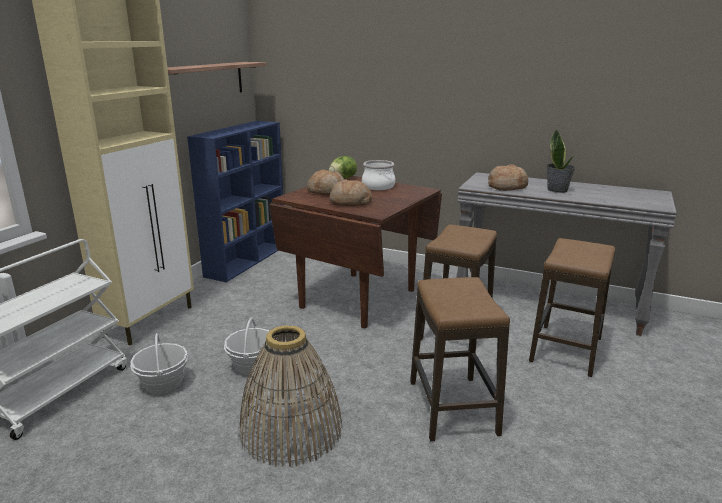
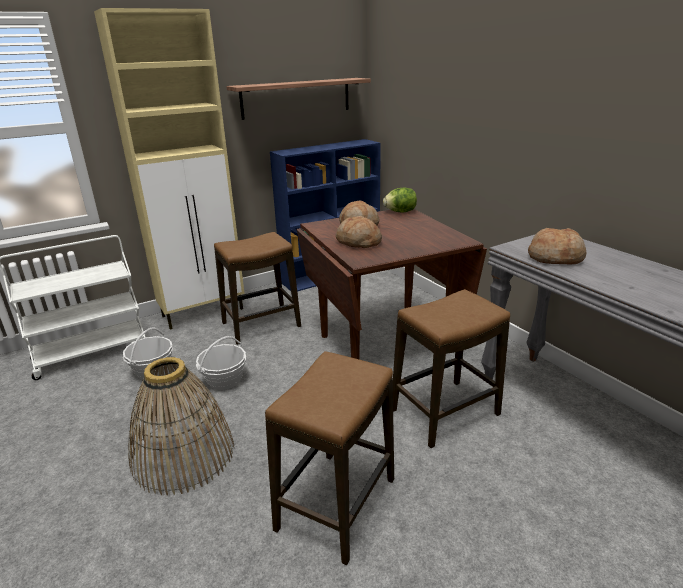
camera: 35 degrees right, 5 degrees up
cooking pot [362,160,395,190] -> none
stool [529,238,615,377] -> stool moved to [214,232,301,345]
potted plant [547,129,575,193] -> none

